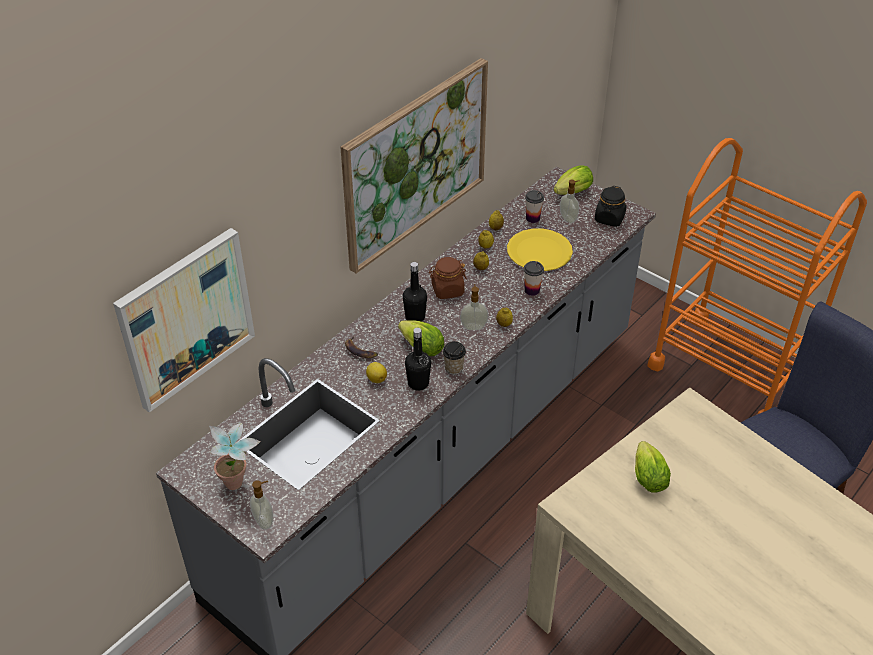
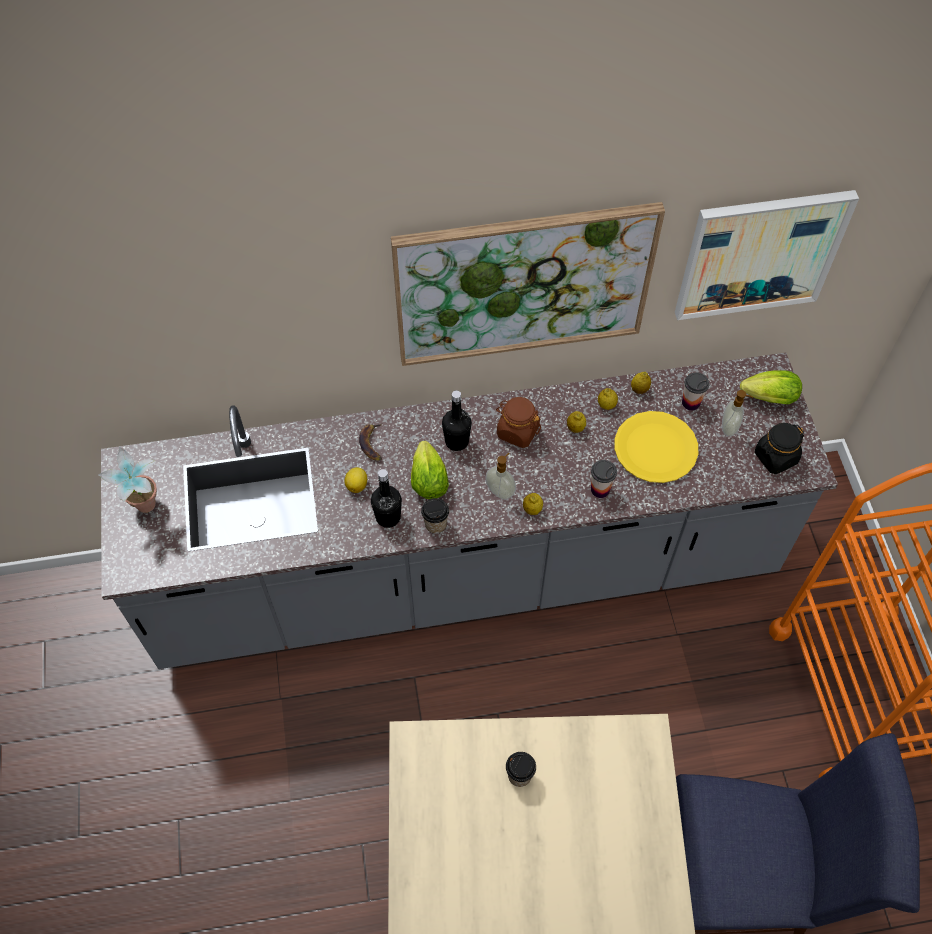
camera: 40 degrees right, 15 degrees up
picture [113,228,255,413] -> picture moved to [675,190,859,320]
soap dispenser [250,480,273,530] -> none
lettuce [635,441,671,492] -> cup [506,752,536,787]

